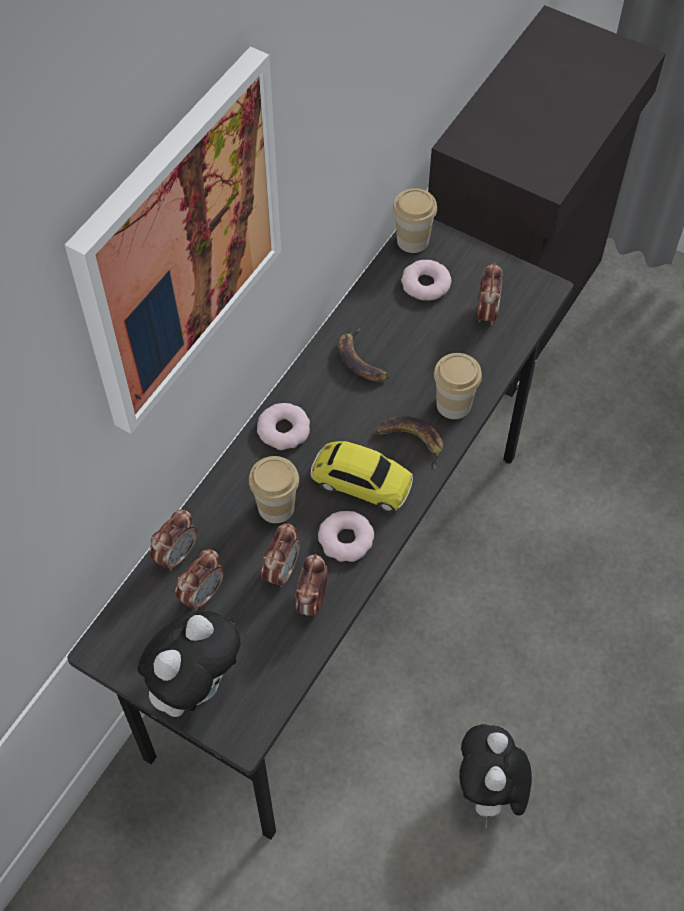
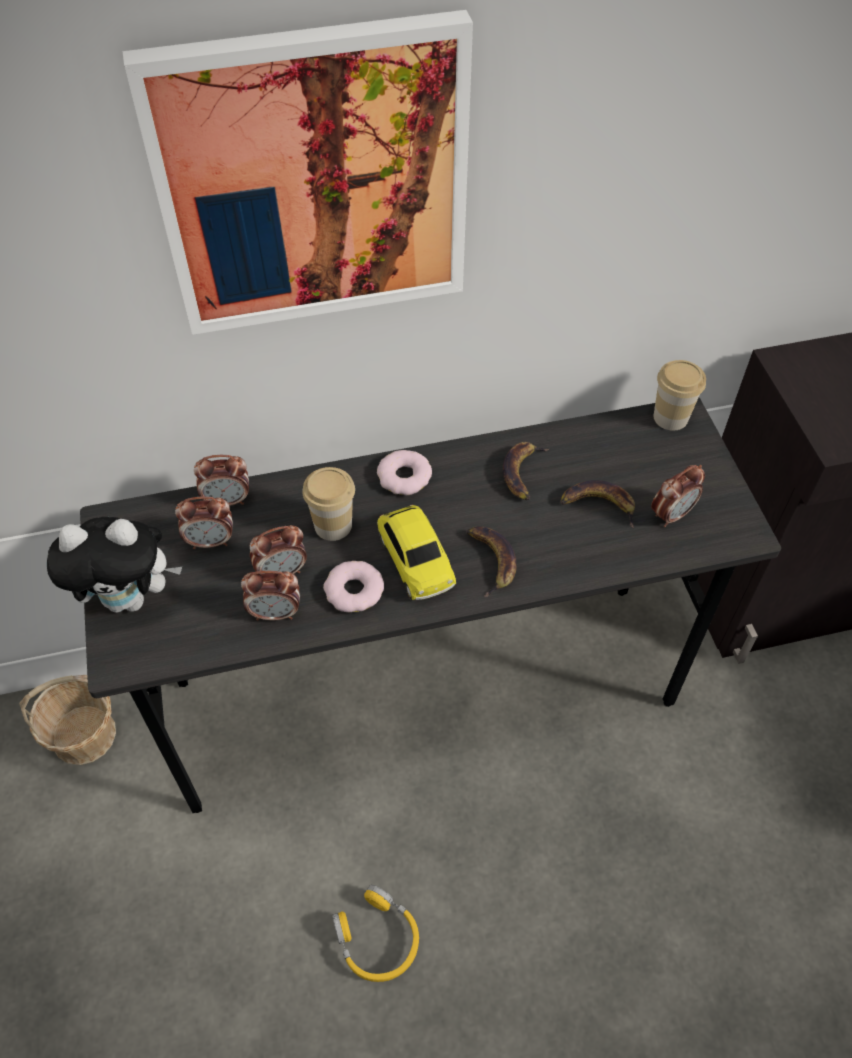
camera: 45 degrees right, 5 degrees down
alarm clock [295,554,328,616] -> alarm clock turned 150 degrees counterclockwise [241,571,300,621]
donut [401,260,452,301] -> none
cup [434,353,482,419] -> none
plush toy [459,724,532,828] -> yellow headphones [332,885,419,982]
none -> basket [19,675,116,765]
none -> banana [560,480,635,528]

